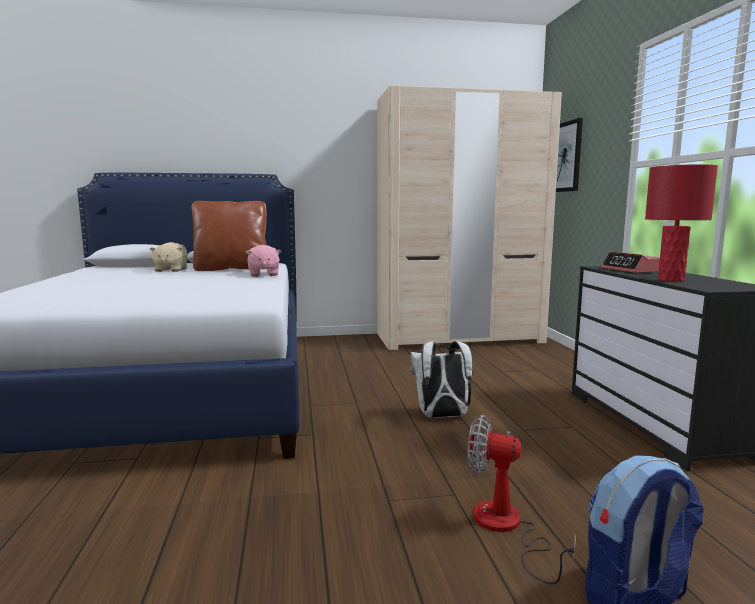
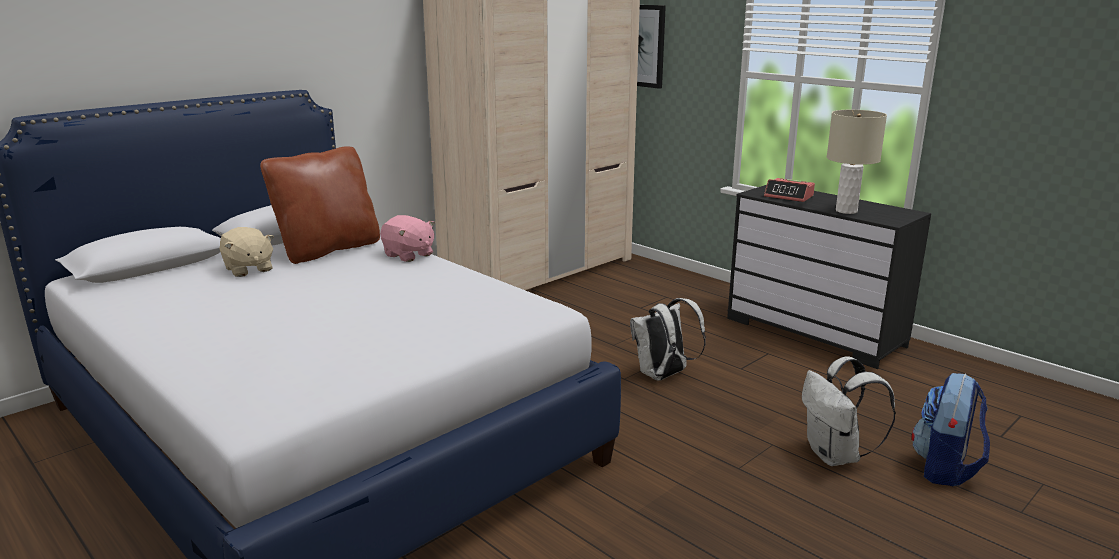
camera: 35 degrees left, 10 degrees up
fan [467,415,576,584] -> white backpack [802,356,896,466]
red table lamp [645,164,718,282] -> beige table lamp [827,110,887,214]

